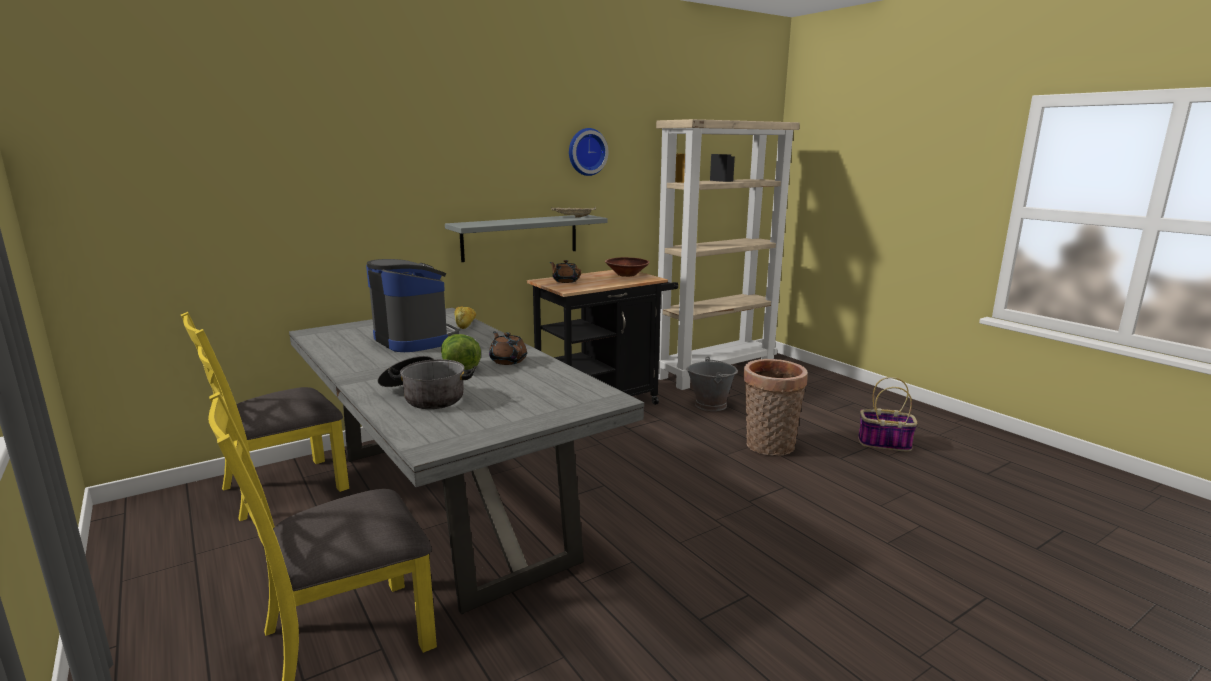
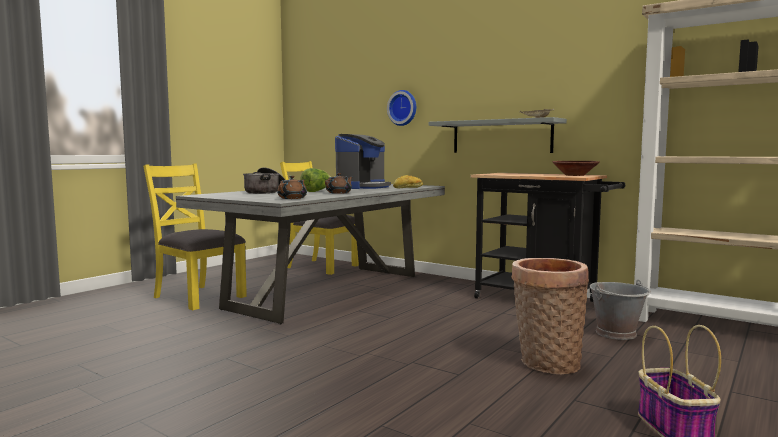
camera: 70 degrees right, 10 degrees down
brown teapot [550,260,581,283] -> brown teapot moved to [277,176,307,199]
wall clock [569,128,609,176] -> wall clock moved to [387,90,416,126]

